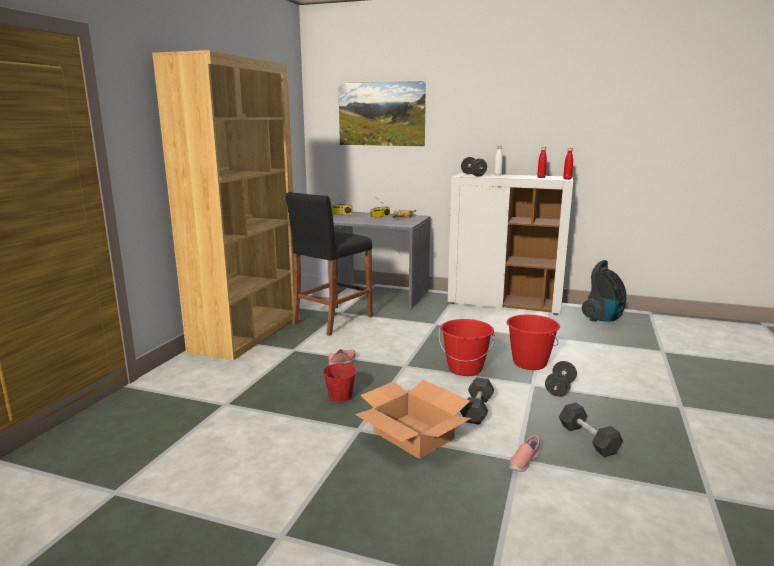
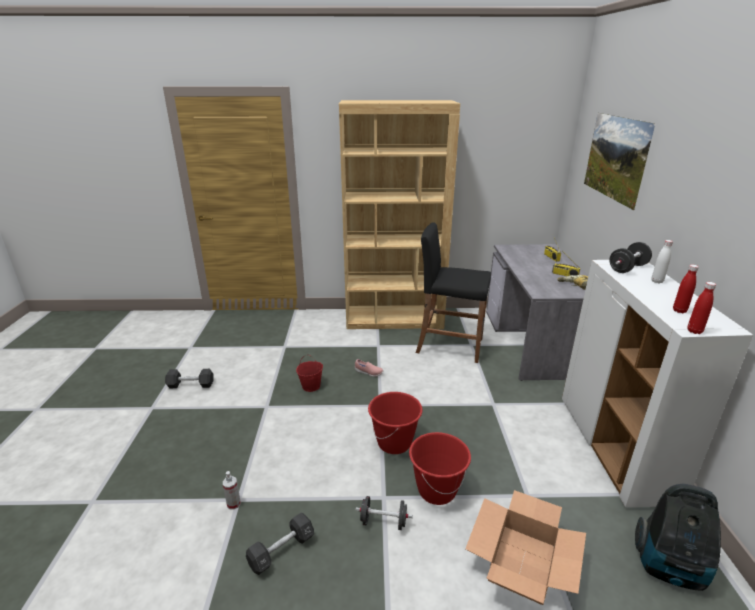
camera: 70 degrees right, 10 degrees up
cardboard box [355,380,471,459] -> cardboard box moved to [465,490,586,605]
black dumbbell [460,377,494,425] -> black dumbbell moved to [165,369,214,388]
pink shoe [509,435,540,472] -> spray bottle [223,471,241,510]

